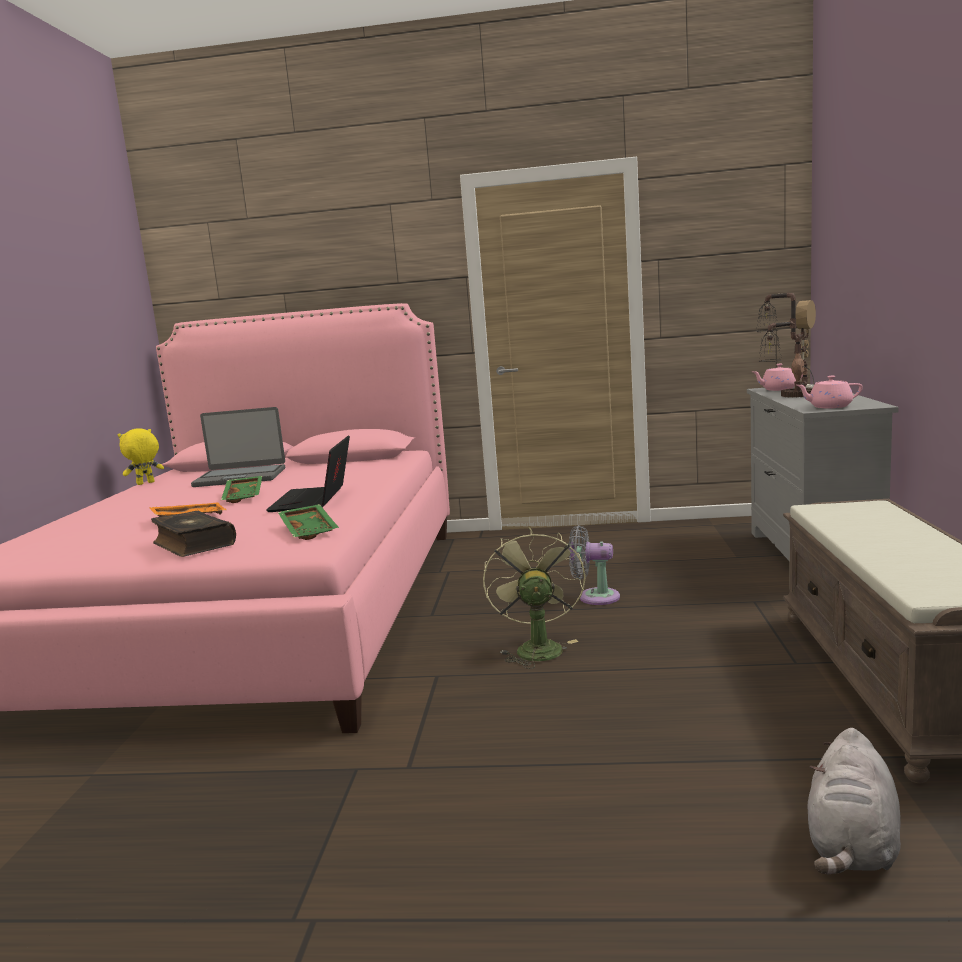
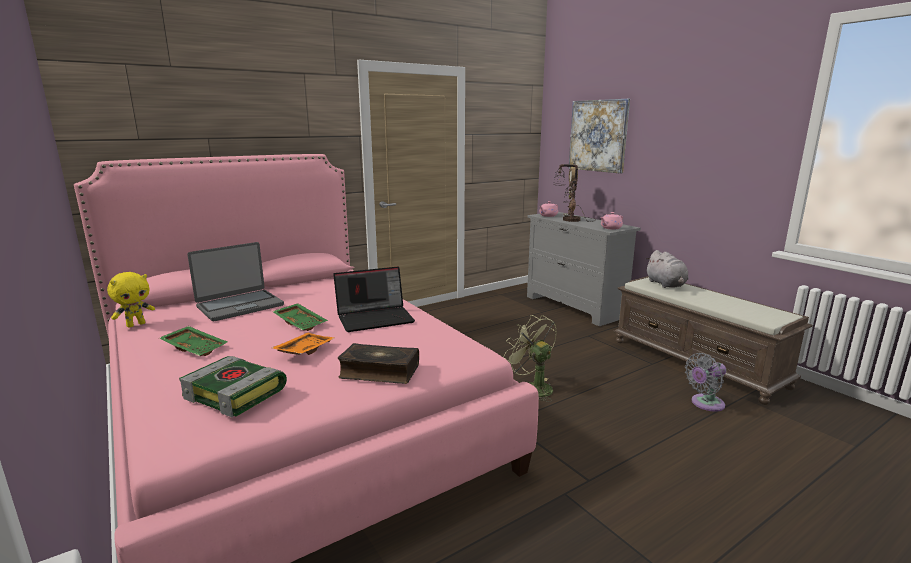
camera: 40 degrees left, 5 degrees up
yellow plush toy [118,428,164,485] -> yellow plush toy turned 150 degrees counterclockwise [107,272,155,327]
laptop [266,436,350,512] -> laptop turned 75 degrees counterclockwise [333,267,415,332]
green tray [278,504,339,540] -> green tray moved to [159,326,228,356]
grey fan [569,525,620,605] -> grey fan moved to [685,353,726,412]
grey plush toy [807,728,901,875] -> grey plush toy moved to [646,250,689,288]
none -> book [179,356,287,417]
none -> picture [569,99,630,174]

